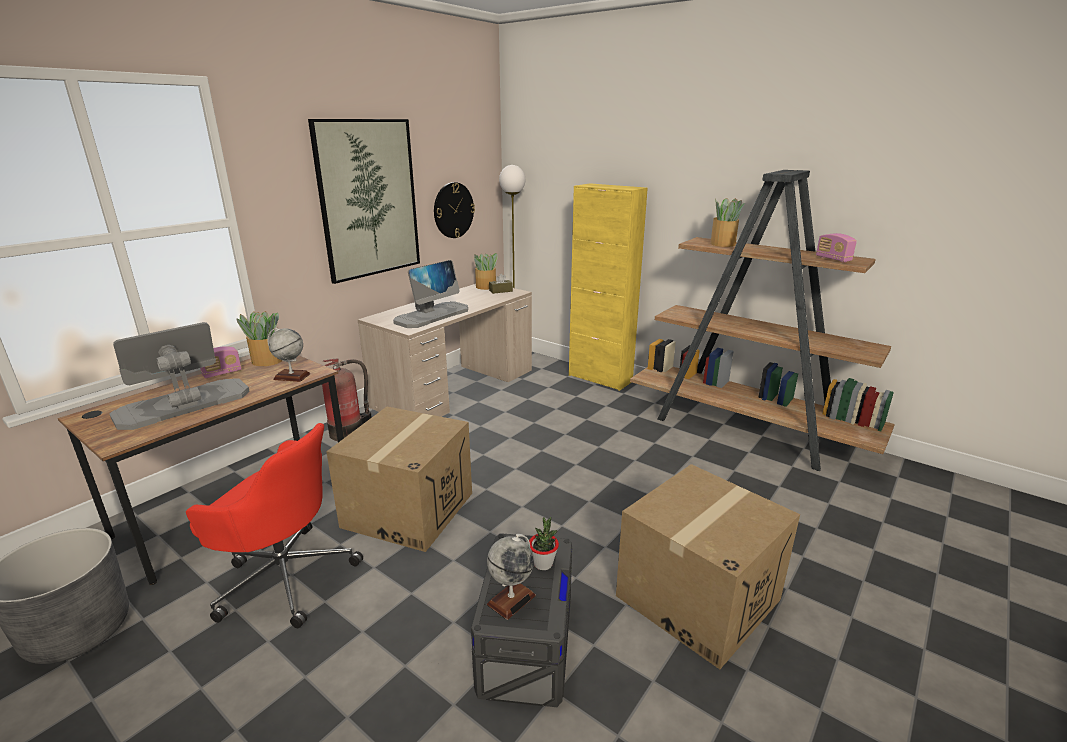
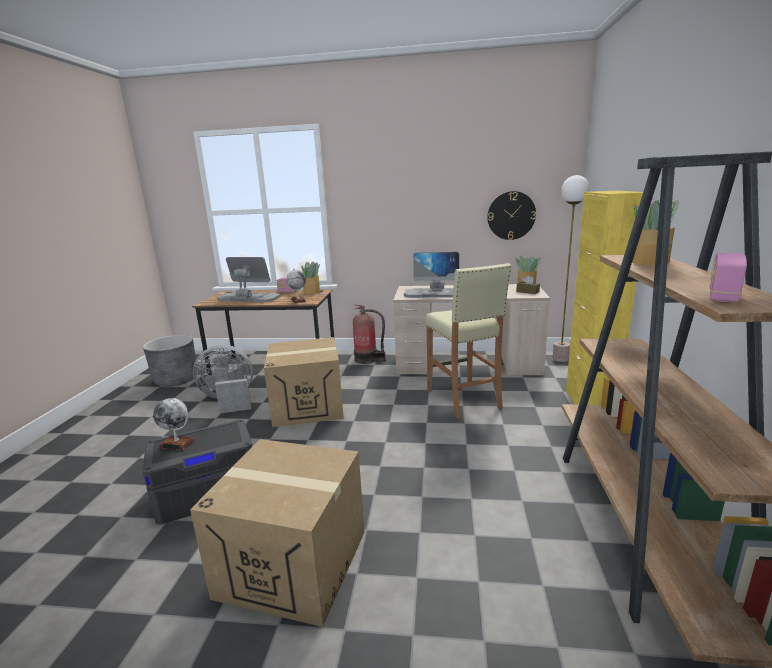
camera: 60 degrees right, 5 degrees down
red office chair [186,423,363,628] -> grey fan [193,345,253,413]
picture [308,119,420,284] -> none
potted plant [529,517,559,570] -> none
none -> beige stool [426,263,511,419]

